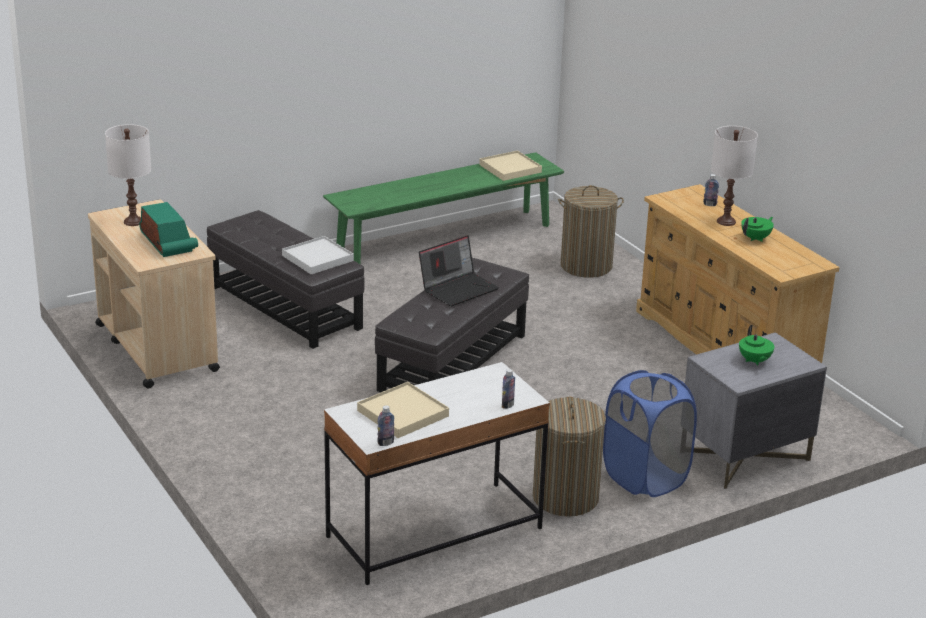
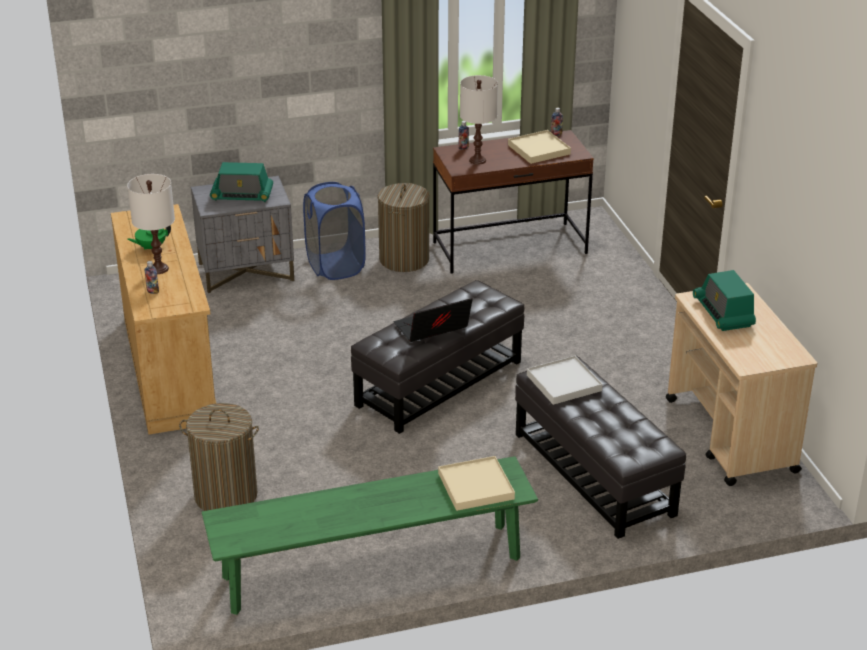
camera: 165 degrees left, 5 degrees up
white table lamp [105,124,151,226] -> white table lamp moved to [460,75,498,165]
white desk [324,362,550,585] -> brown desk [433,130,594,274]
beige tray [479,150,542,181] -> beige tray moved to [438,456,515,511]
green teapot [739,325,774,366] -> radio [210,162,273,202]

